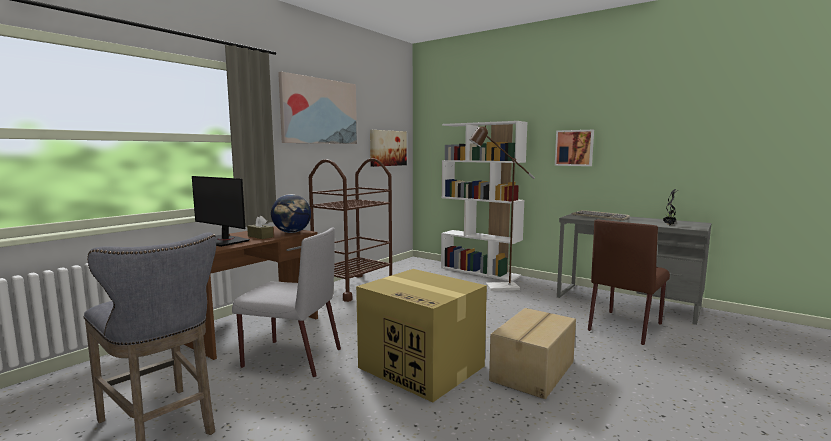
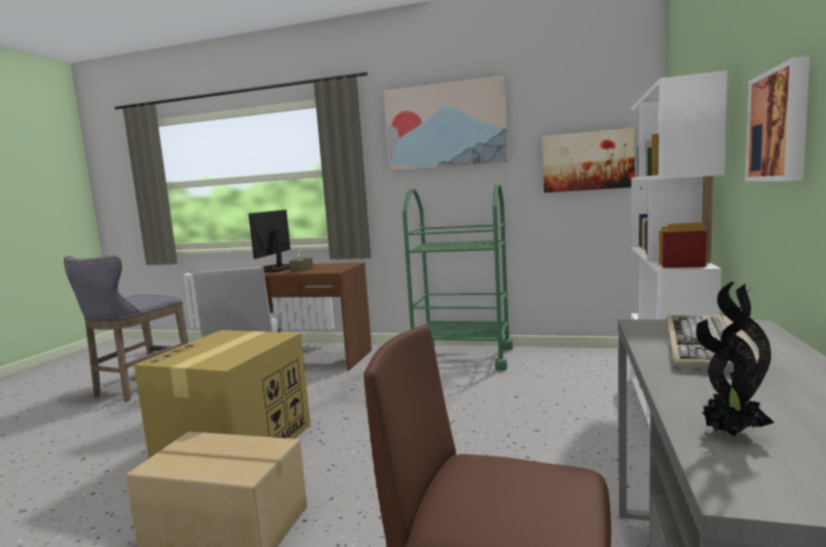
camera: 70 degrees right, 0 degrees up
globe [271,194,311,233] -> none
brown cart [309,158,392,302] -> green cart [403,182,513,371]
brown floor lamp [470,125,535,291] -> none

